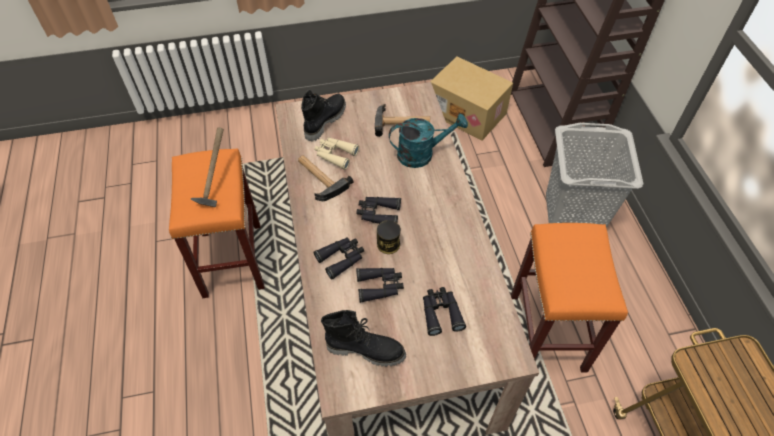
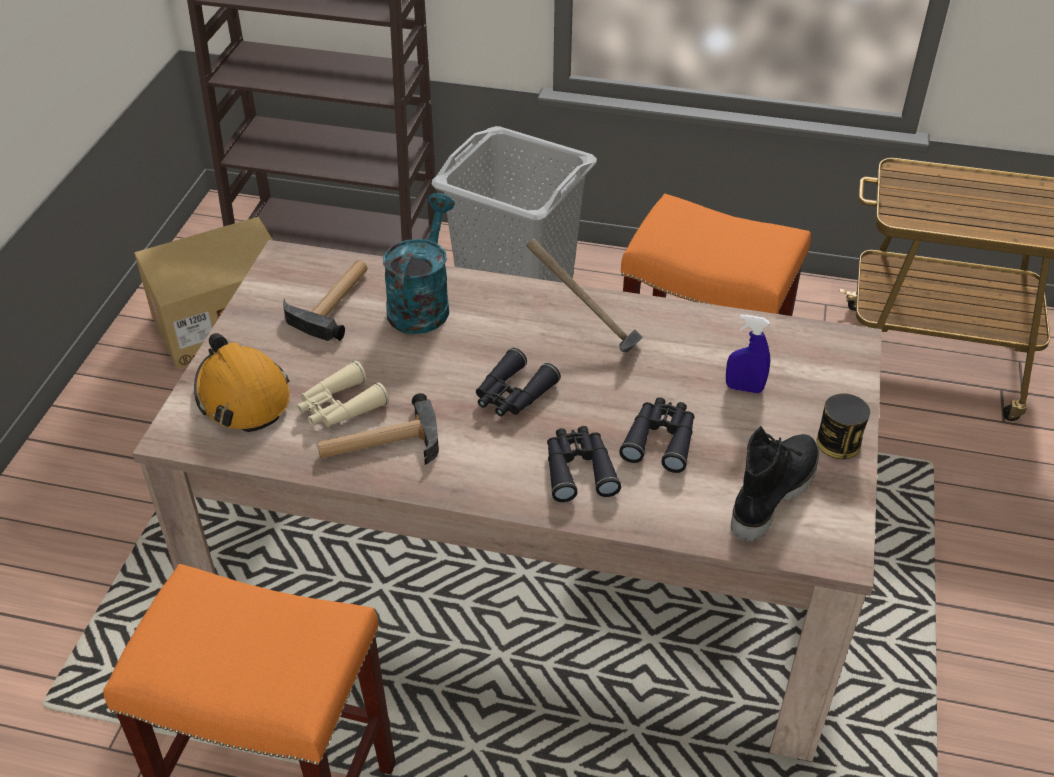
camera: 65 degrees left, 10 degrees down
hammer [190,128,224,207] -> hammer moved to [526,239,643,352]
black boot [301,90,346,141] -> orange hard hat [194,333,290,432]
can [377,220,401,254] -> can moved to [817,394,870,459]
black binoculars [423,287,466,336] -> blue spray bottle [726,314,770,394]

